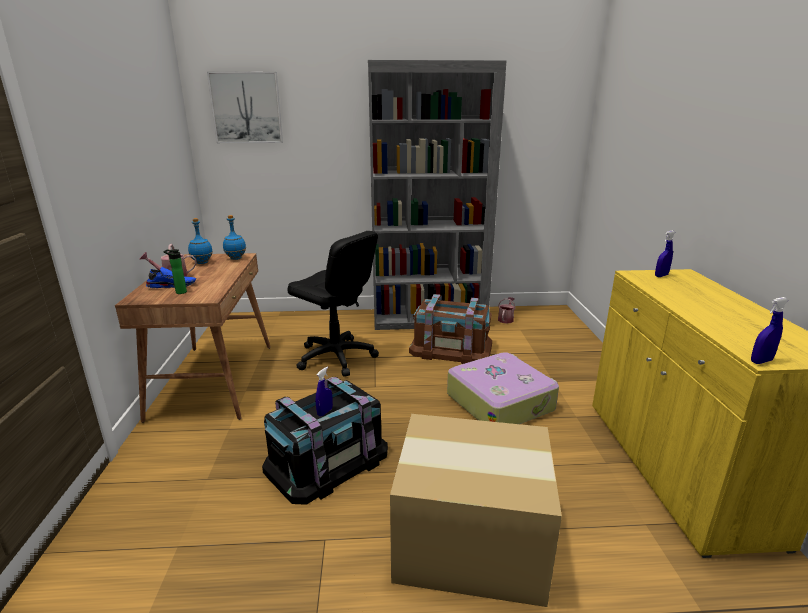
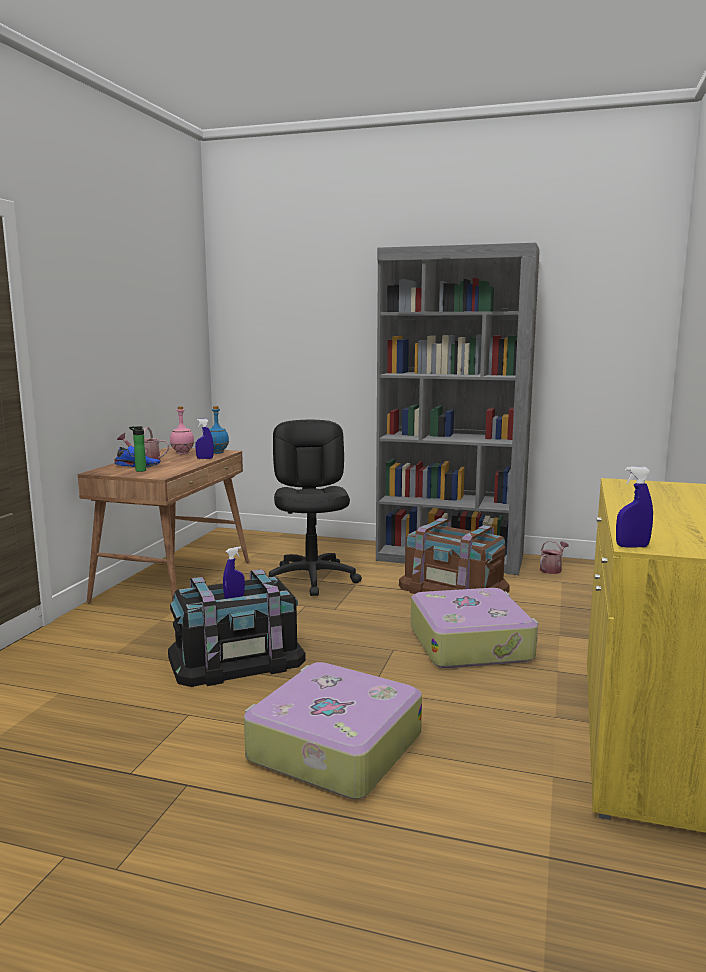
camera: 20 degrees right, 10 degrees down
blue bottle [188,218,213,264] -> pink bottle [170,406,194,454]
picture [207,71,283,143] -> none
black office chair [287,231,379,377] -> black office chair turned 150 degrees counterclockwise [269,420,362,596]
cardboard box [390,414,562,607] -> suitcase [244,662,422,799]
blue spray bottle [655,231,675,277] -> blue spray bottle moved to [195,419,214,459]

